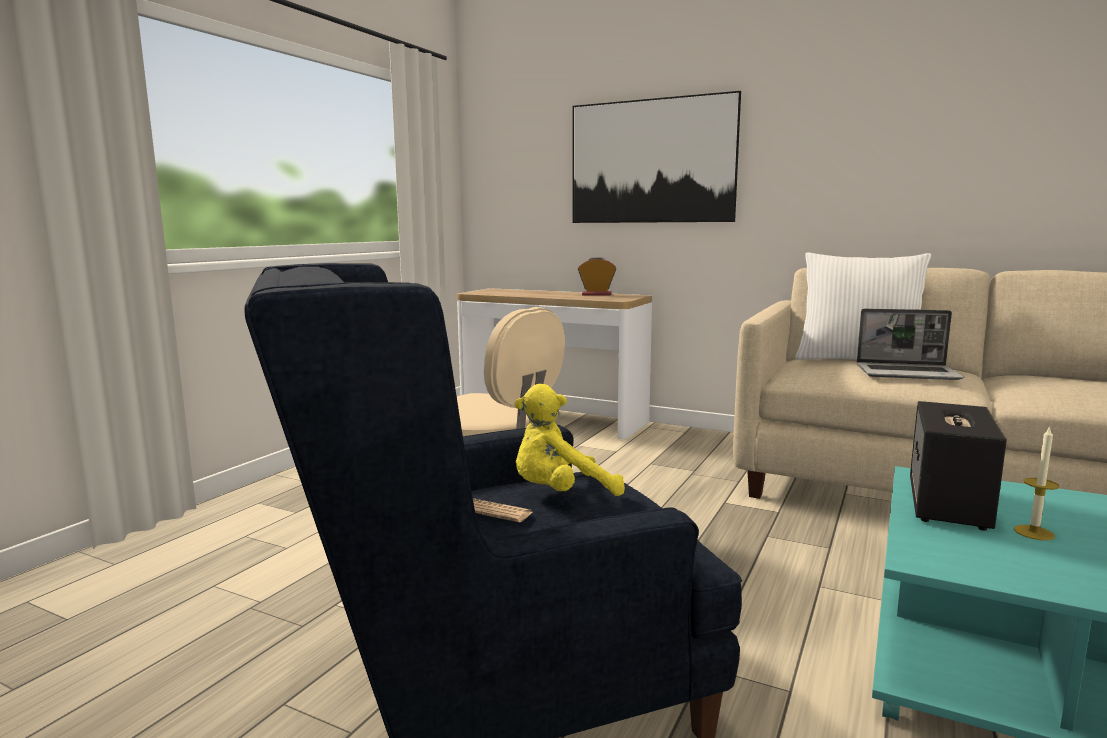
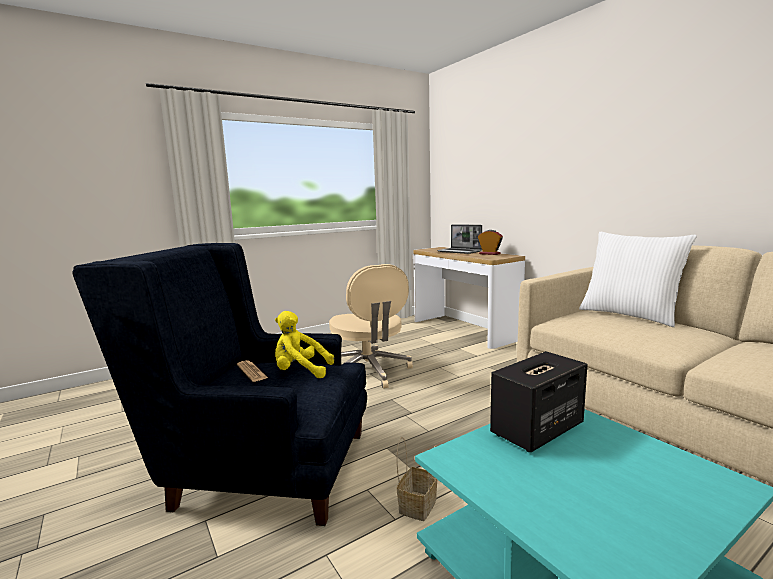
camera: 30 degrees right, 0 degrees up
picture [573,91,741,223] -> none
laptop [857,309,964,380] -> laptop moved to [437,224,482,254]
candle [1014,426,1059,540] -> none
none -> basket [397,437,437,521]

